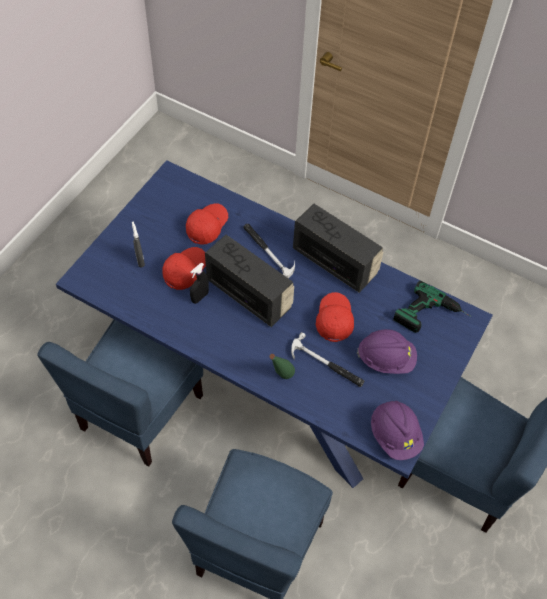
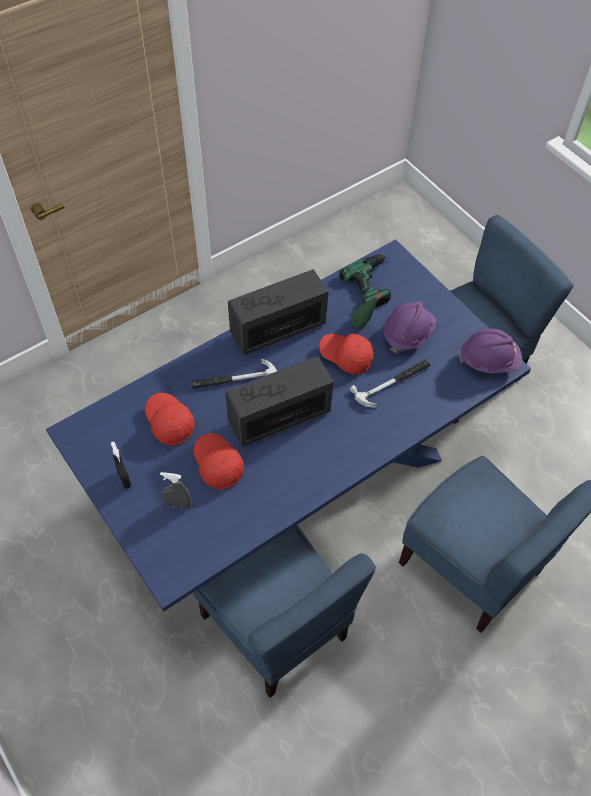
camera: 65 degrees left, 0 degrees up
black spray bottle [190,263,209,304] -> black spray bottle moved to [111,442,131,489]
green bottle [269,354,295,379] -> green bottle moved to [351,293,381,328]

